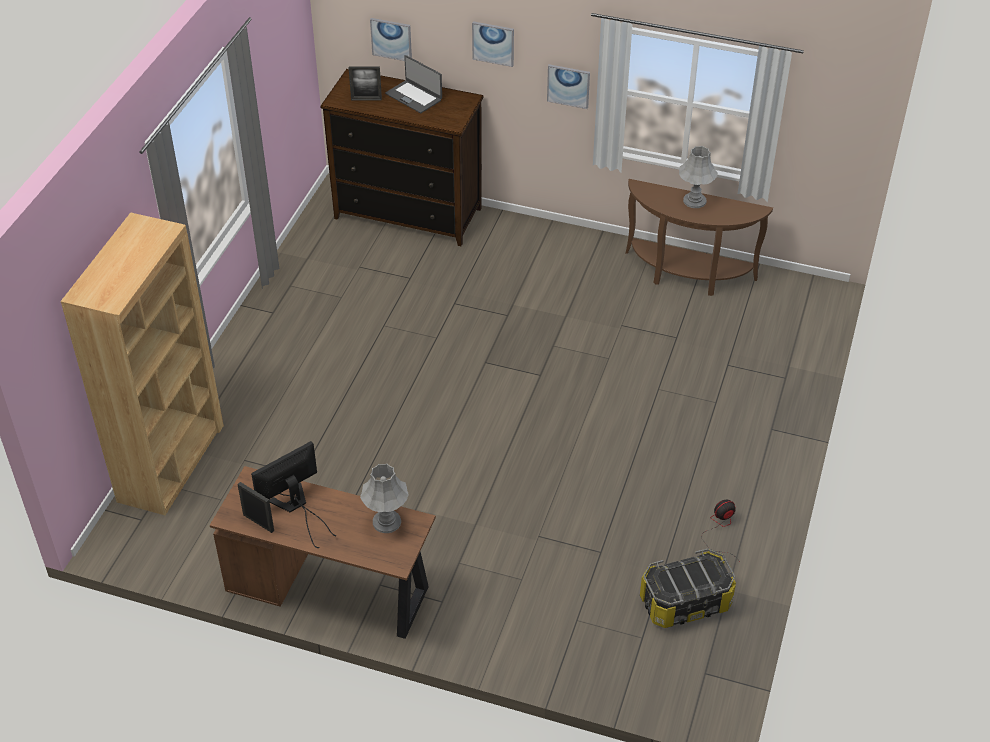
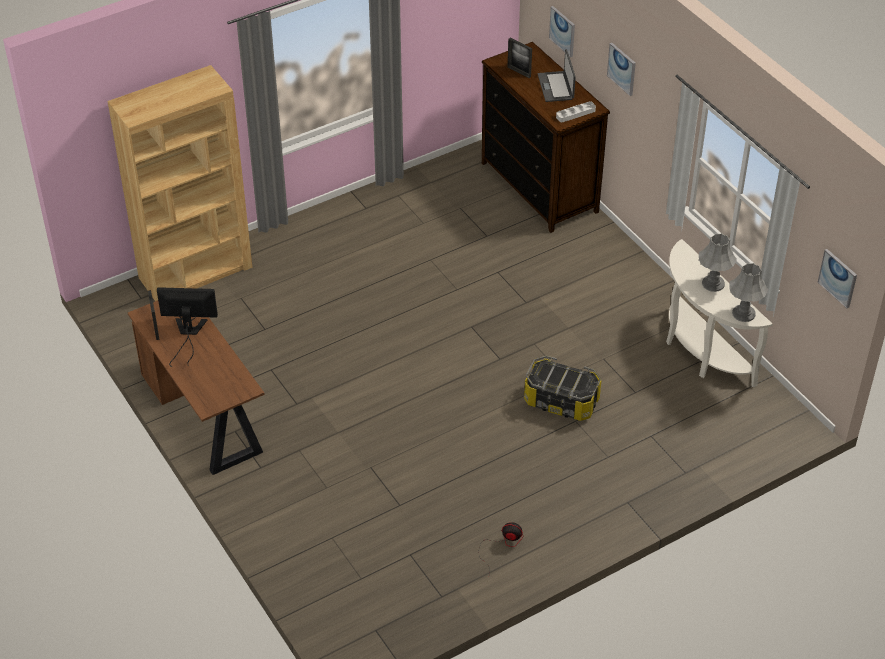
camera: 40 degrees right, 0 degrees up
grey table lamp [360,464,409,533] -> grey table lamp moved to [730,263,768,322]
picture [547,64,590,109] -> picture moved to [818,249,857,308]
brown console table [625,179,773,296] -> white console table [666,239,772,388]
storage box [640,548,736,628] -> storage box moved to [524,356,601,421]
none -> grey tray [556,101,596,122]

